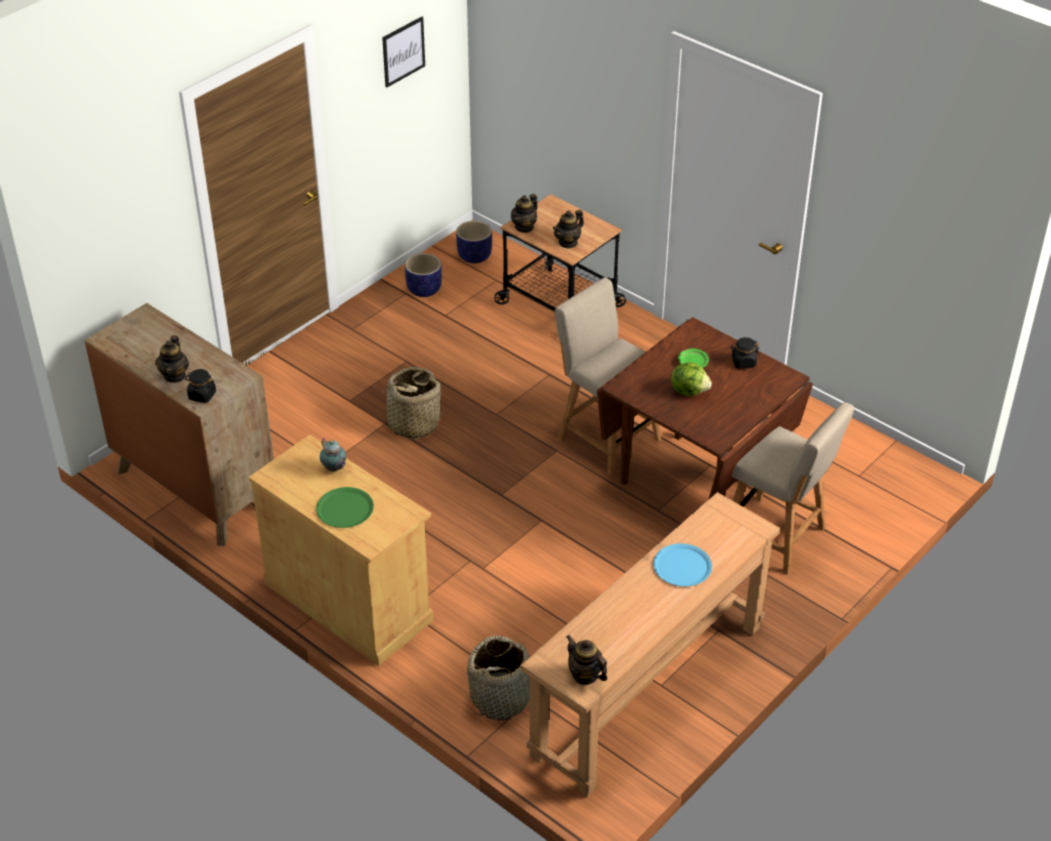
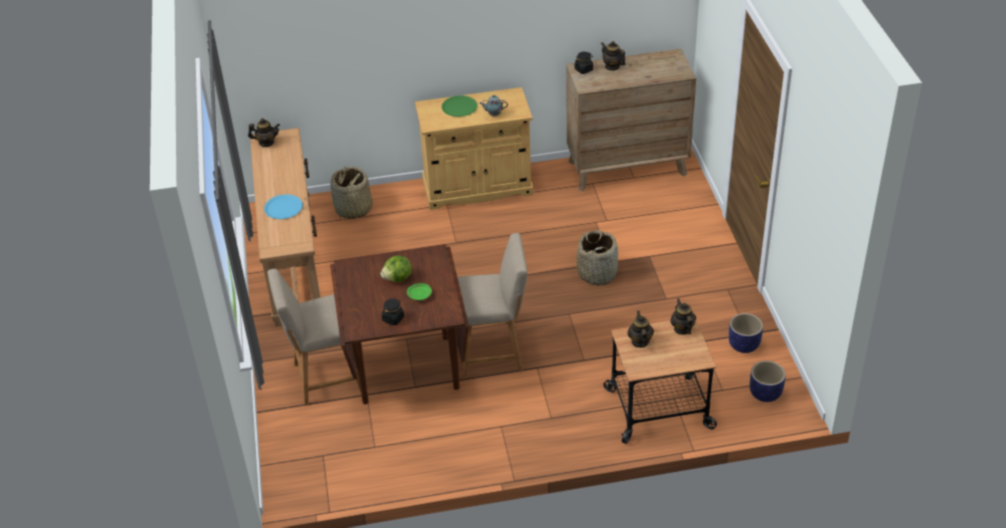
camera: 130 degrees right, 0 degrees up
picture [382,17,425,88] -> none

